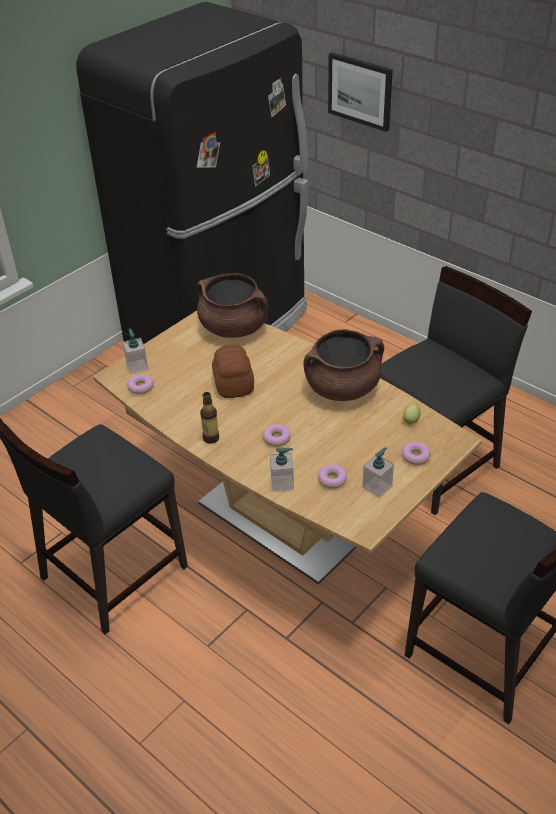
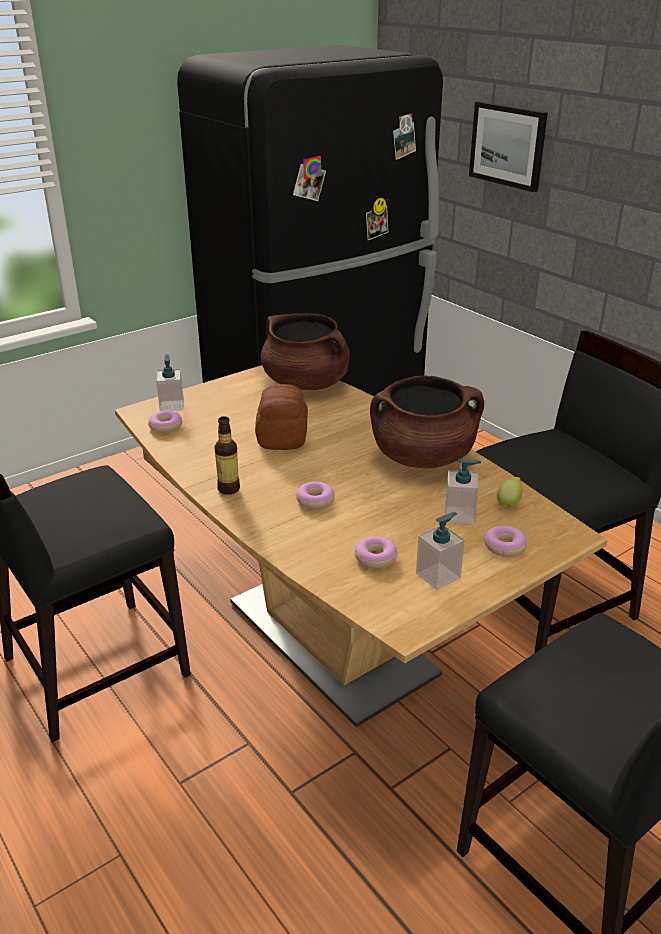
camera: 10 degrees right, 10 degrees down
soap dispenser [270,448,294,492] -> soap dispenser moved to [445,459,481,524]

